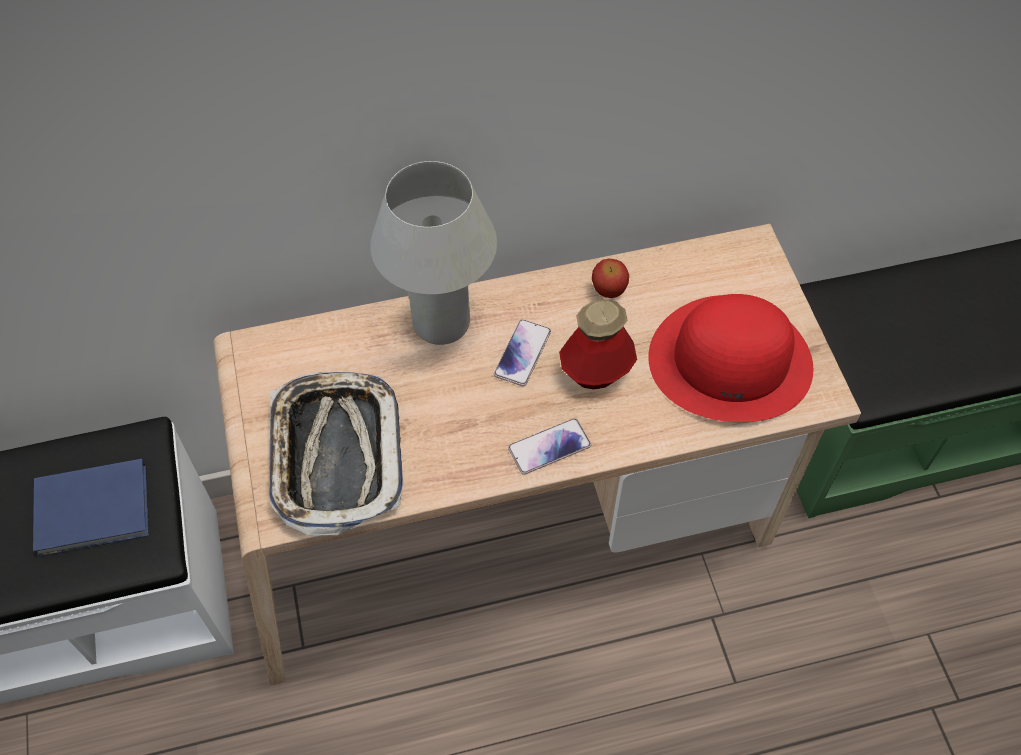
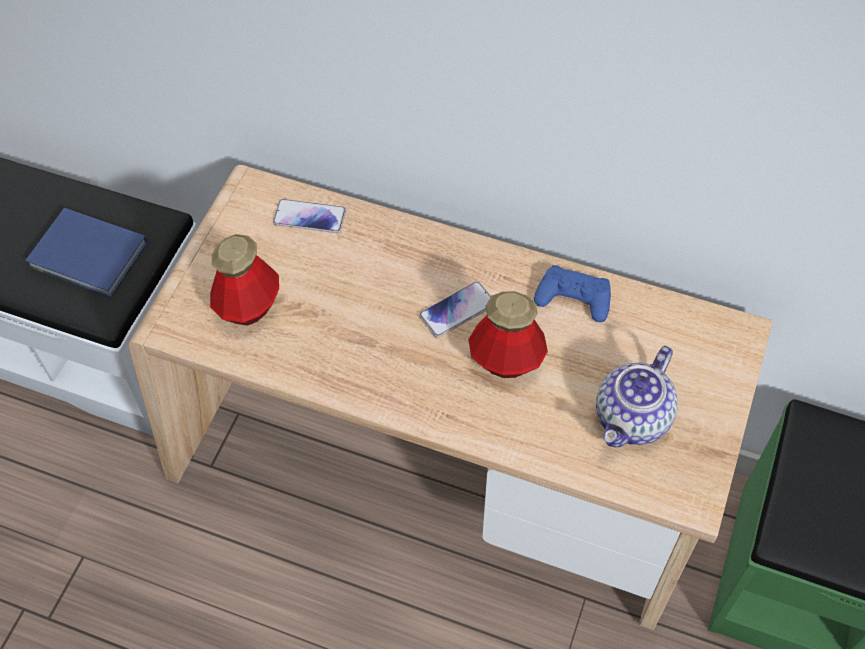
camera: 35 degrees right, 0 degrees up
tray [269,372,403,535] -> bottle [210,234,279,326]
white table lamp [370,161,497,345] -> none
phone [508,418,591,475] -> phone moved to [273,199,346,233]
apple [592,259,629,298] -> blue game controller [534,265,611,322]
red hat [648,294,813,422] -> teapot [596,346,678,448]

